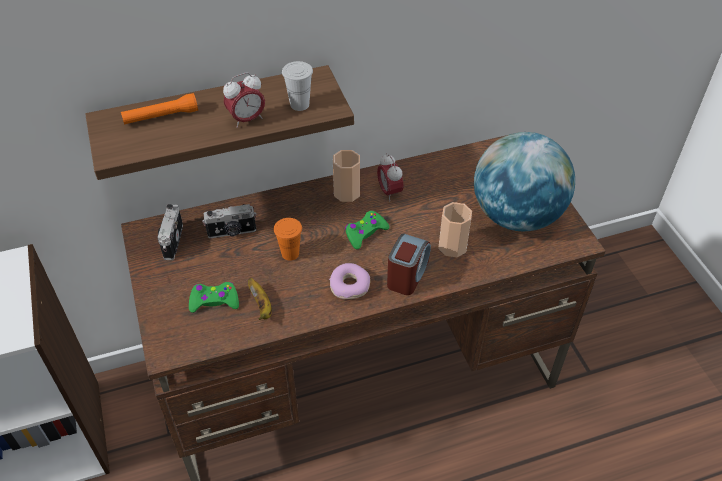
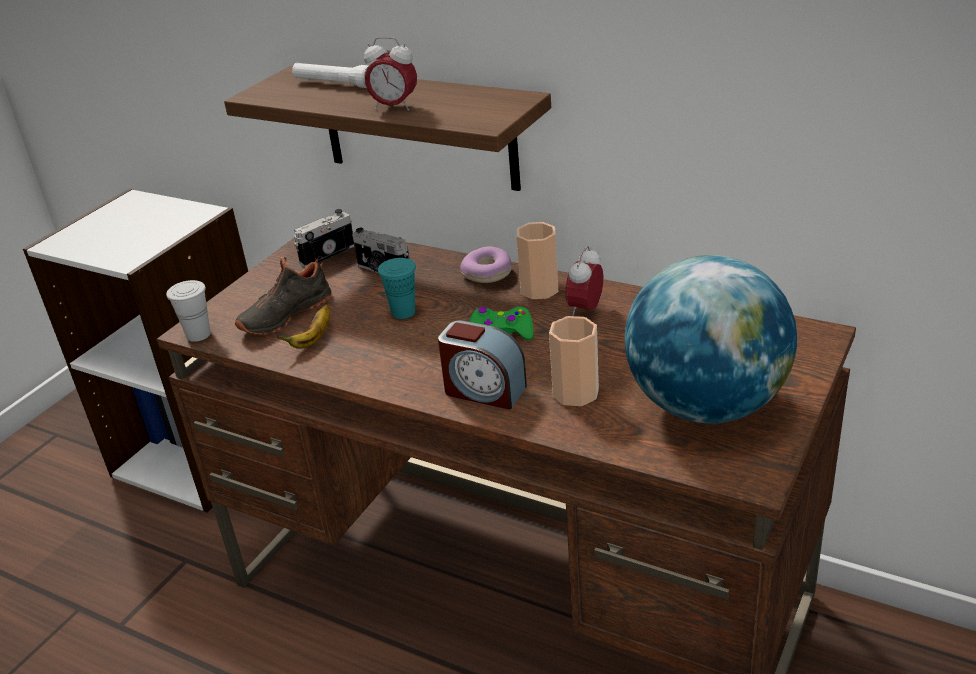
camera: 50 degrees right, 15 degrees down
orange flashlight [121,93,198,125] -> white flashlight [292,63,369,88]
green game controller [189,282,239,313] -> black shoe [235,256,331,335]
orange cup [274,218,302,261] -> turquoise cup [378,258,416,319]
white cup [282,61,313,111] -> white cup moved to [166,280,211,342]
donut [329,263,370,299] -> donut moved to [460,246,512,283]
alarm clock [387,233,431,295] -> alarm clock turned 45 degrees clockwise [438,320,527,410]

